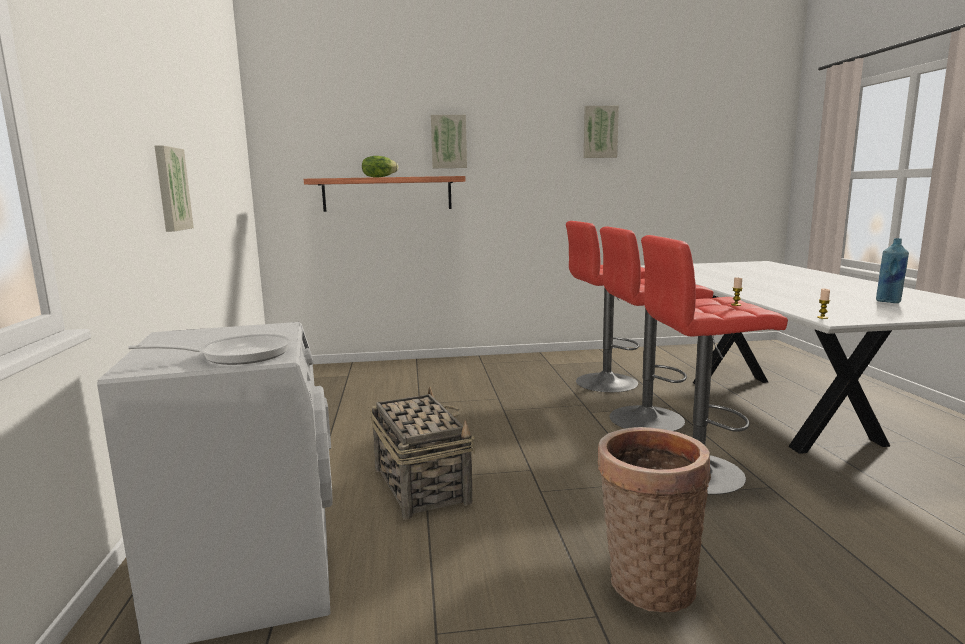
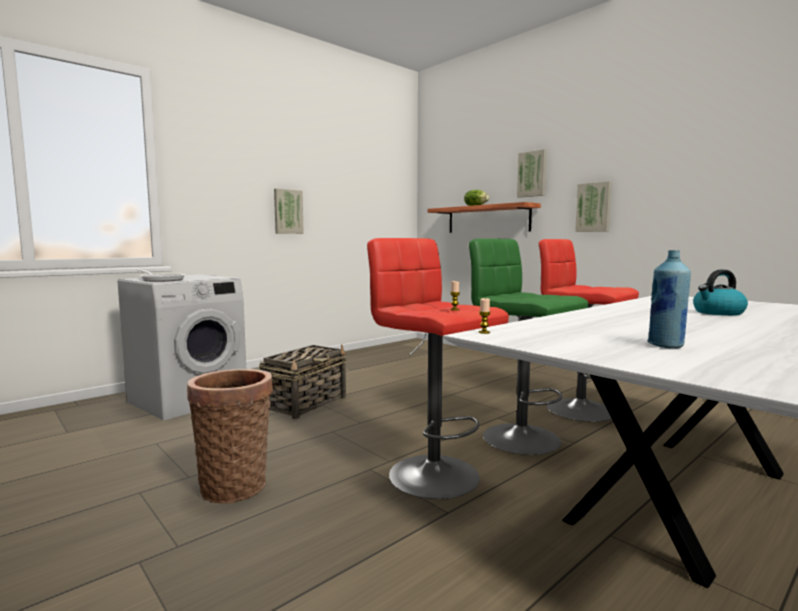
camera: 55 degrees right, 5 degrees down
picture [584,106,619,158] -> picture moved to [575,181,611,232]
red stool [600,226,713,431] -> green stool [469,238,588,455]
none -> kettle [693,269,748,316]

